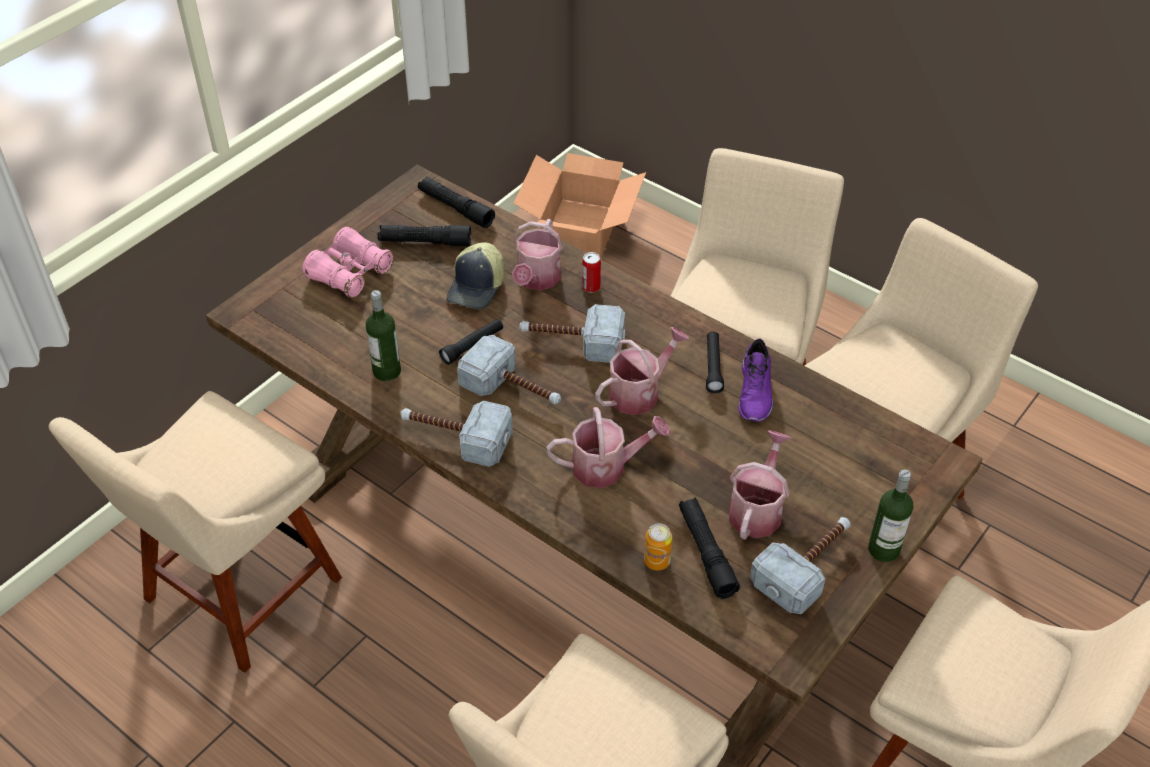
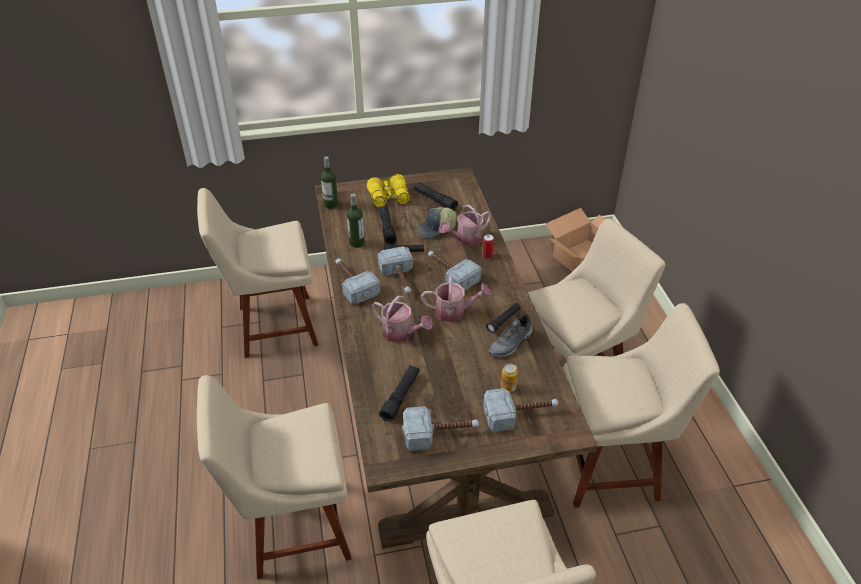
camera: 40 degrees right, 5 degrees down
pink binoculars [303,227,394,298] -> yellow binoculars [366,174,410,207]
black flashlight [418,177,495,228] -> black flashlight moved to [379,206,397,245]
can [644,523,672,571] -> can moved to [501,363,518,392]
watering can [729,430,791,540] -> none
purple shoe [738,339,773,422] -> grey shoe [488,315,533,357]
bottle [868,469,913,562] -> bottle moved to [321,156,338,209]
none -> hammer [483,388,558,432]

